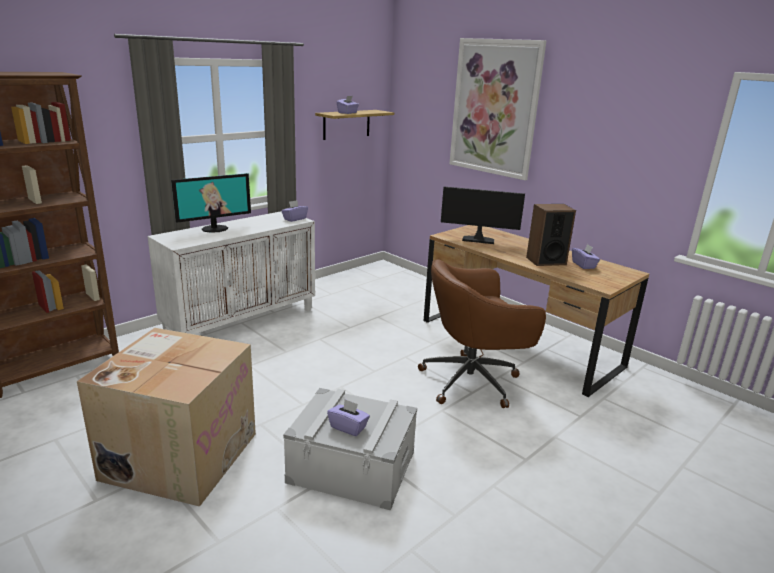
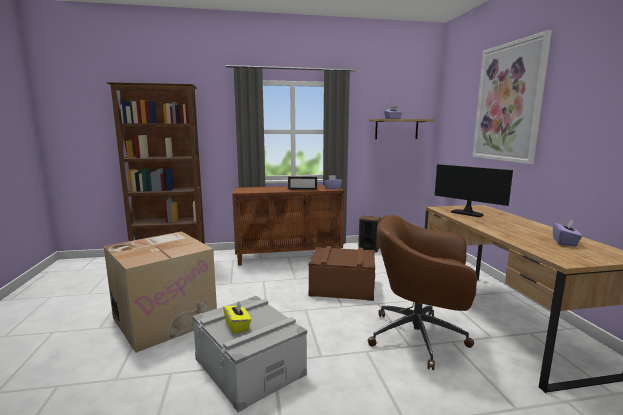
camera: 35 degrees right, 10 degrees down
white cabinet [148,212,315,334] -> brown cabinet [232,185,344,266]
monitor [171,173,251,233] -> none
purple tissue box [327,399,370,436] -> yellow tissue box [223,300,251,334]
speaker [526,204,576,266] -> speaker moved to [358,216,381,253]
none -> picture frame [288,176,317,190]
none -> brown storage box [308,246,375,301]

